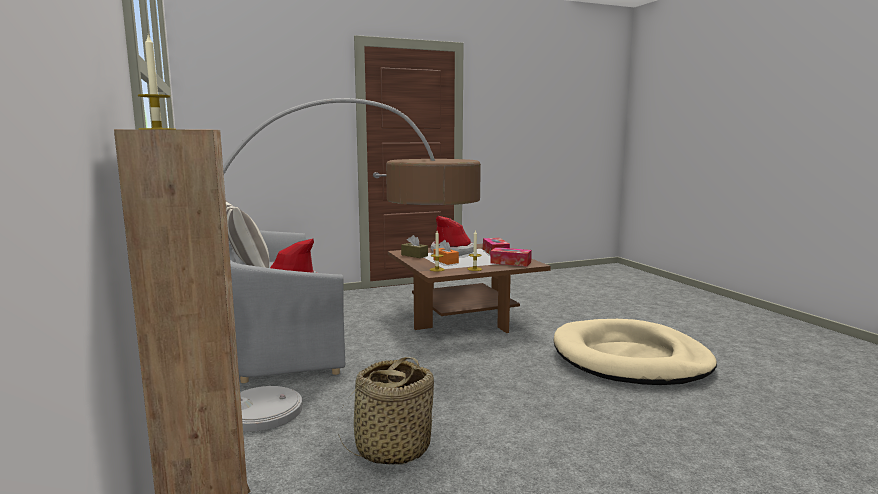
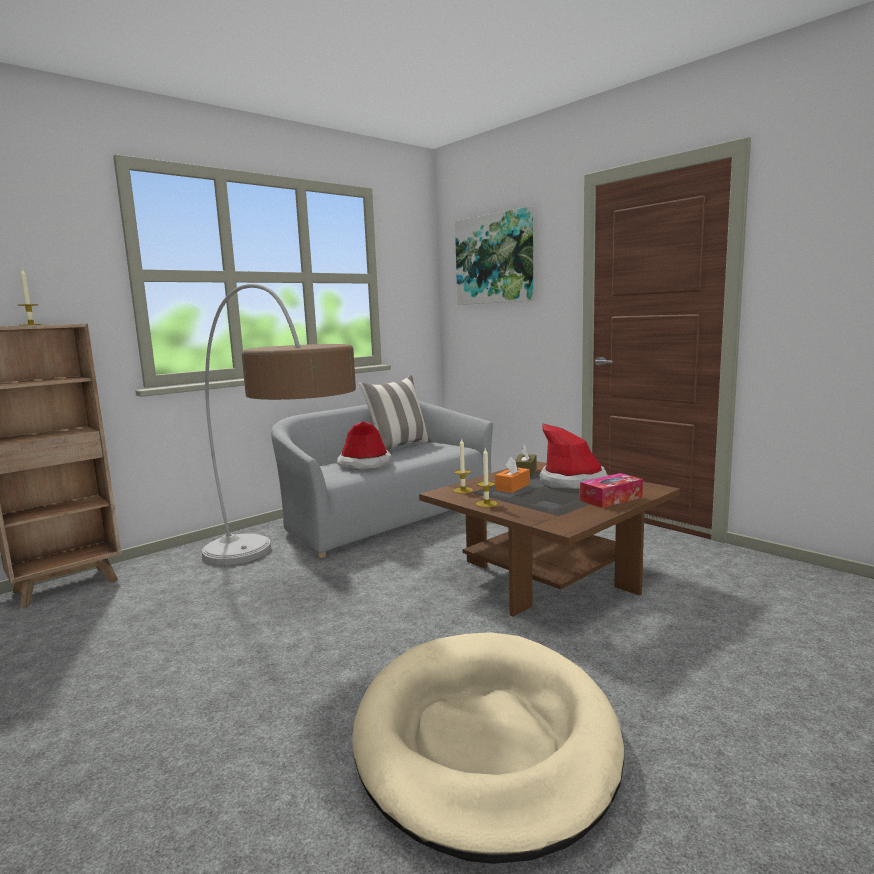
camera: 70 degrees right, 0 degrees up
basket [338,357,434,465] -> none
tissue box [490,247,532,266] -> none
none -> picture [455,206,533,305]

